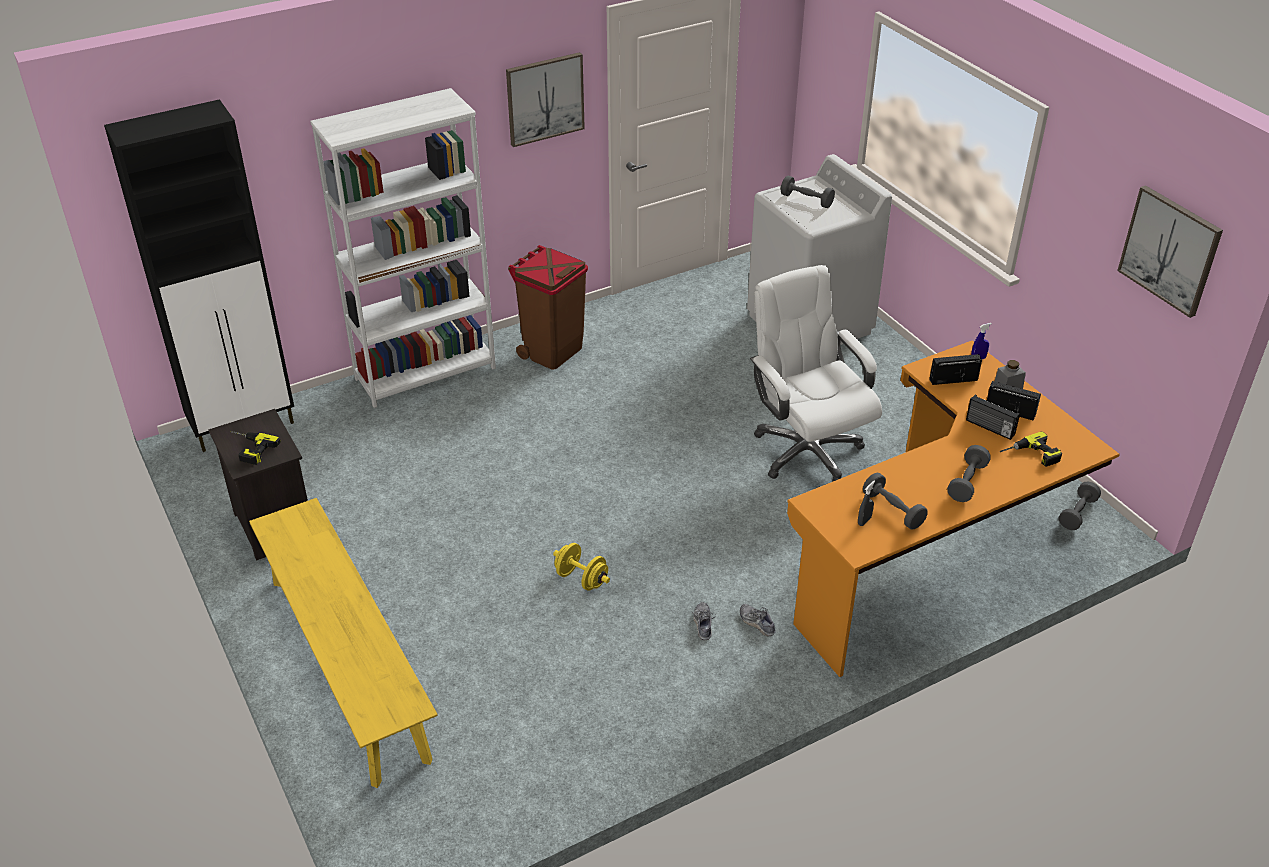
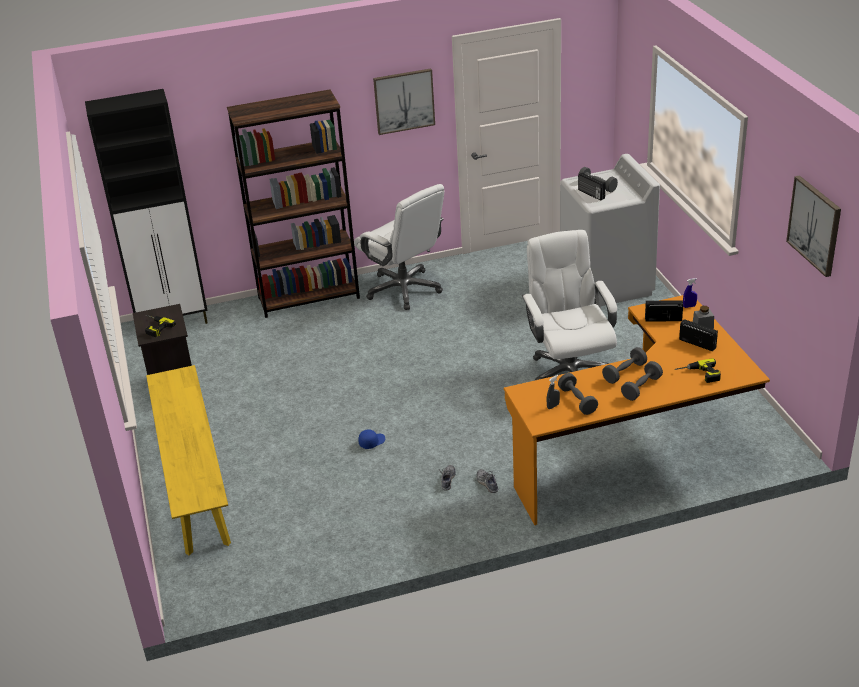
camera: 15 degrees right, 5 degrees down
white bookcase [310,88,496,408] -> brown bookcase [227,90,360,318]
brown trash can [508,245,588,370] -> white office chair [354,184,445,310]
yellow dumbbell [553,543,610,591] -> blue cap [358,429,385,449]
radio [966,394,1020,440] -> radio moved to [578,173,606,201]
grey dumbbell [1059,481,1101,530] -> grey dumbbell moved to [602,347,647,384]

